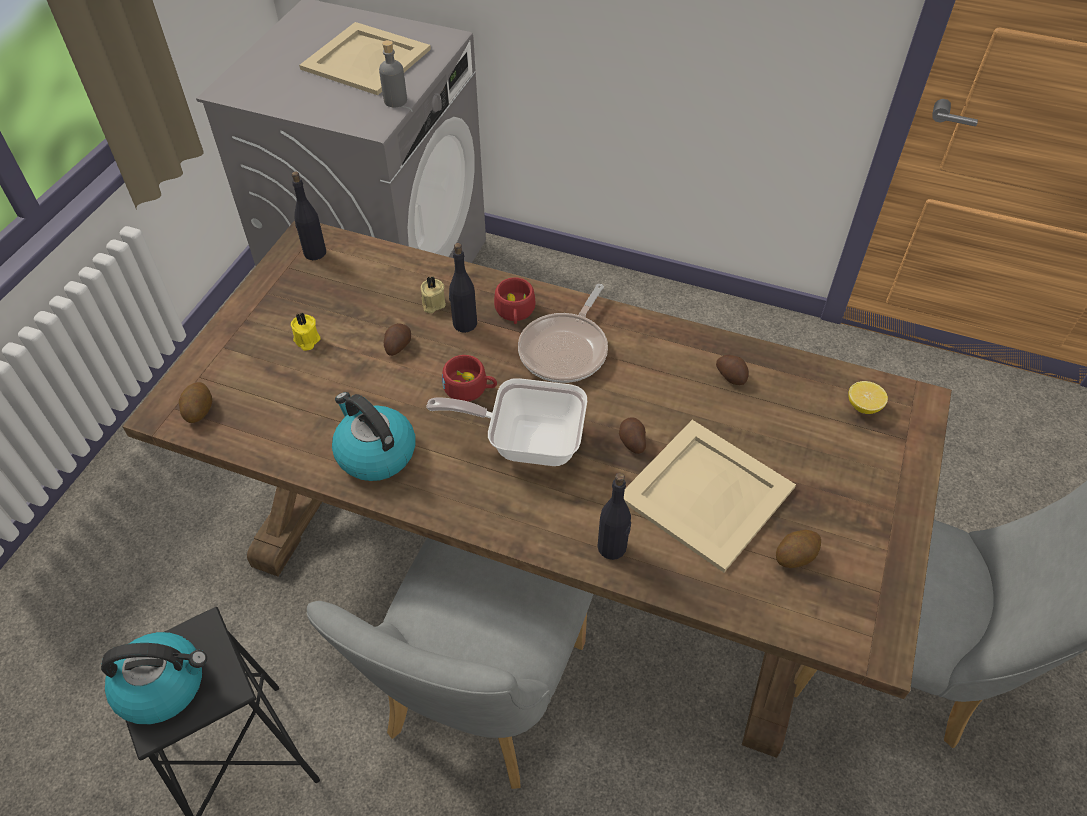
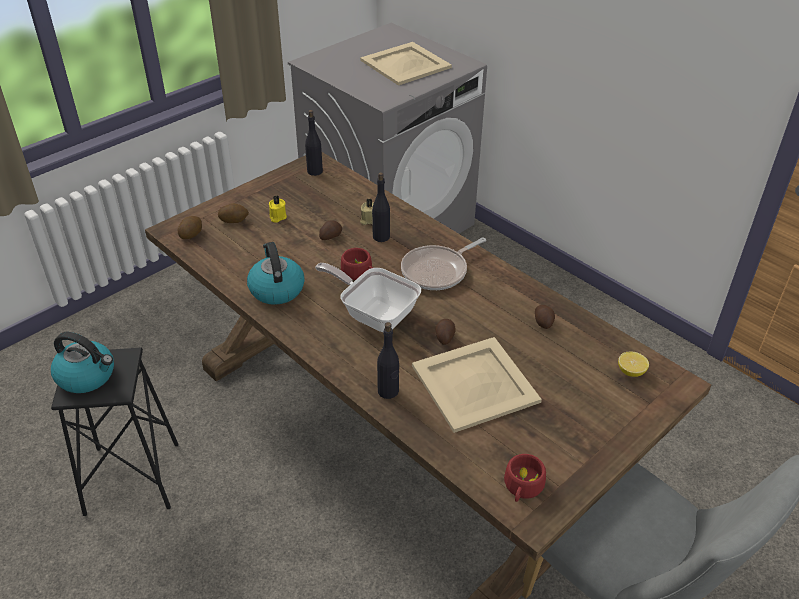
camera: 25 degrees right, 10 degrees down
grey chair [306,538,593,789] -> none
grey bottle [379,40,407,108] -> none
red cup [494,277,536,324] -> red cup moved to [504,454,546,502]
potato [776,530,821,568] -> potato moved to [218,203,249,223]

